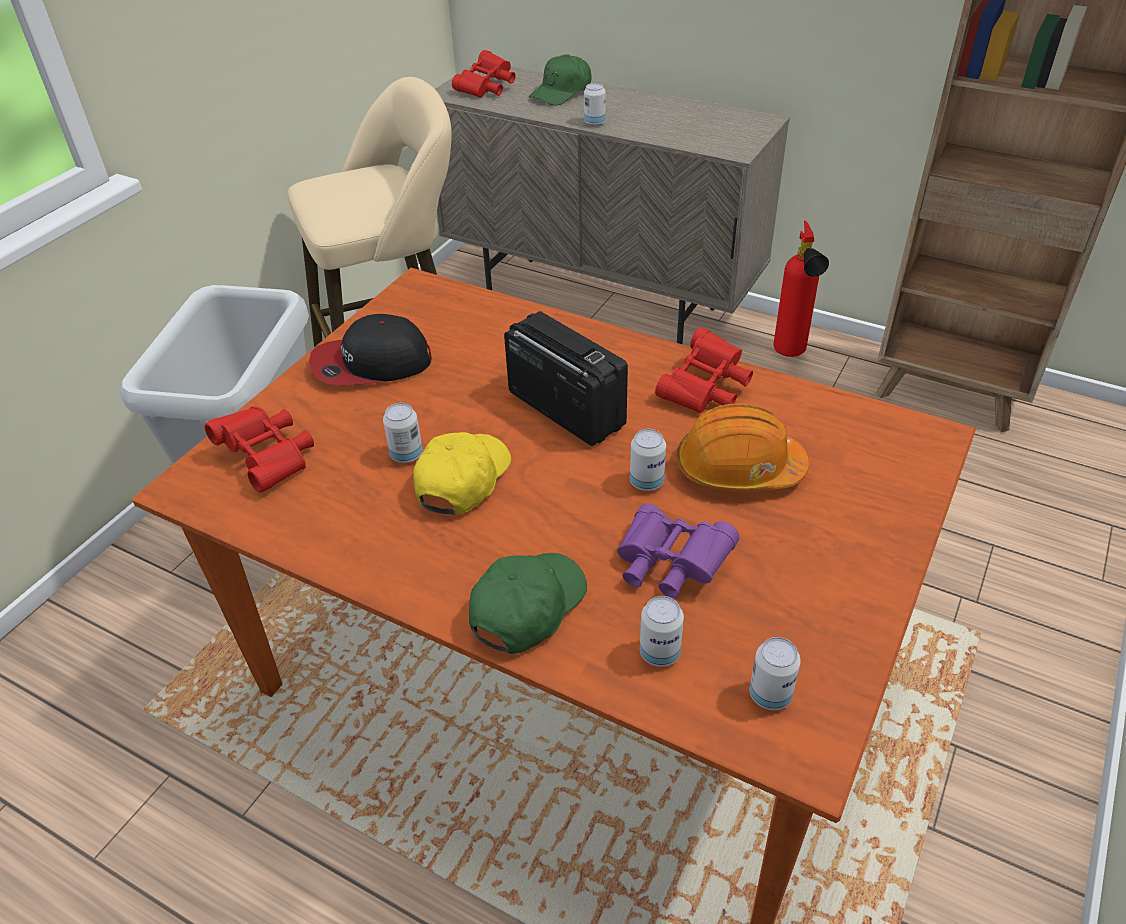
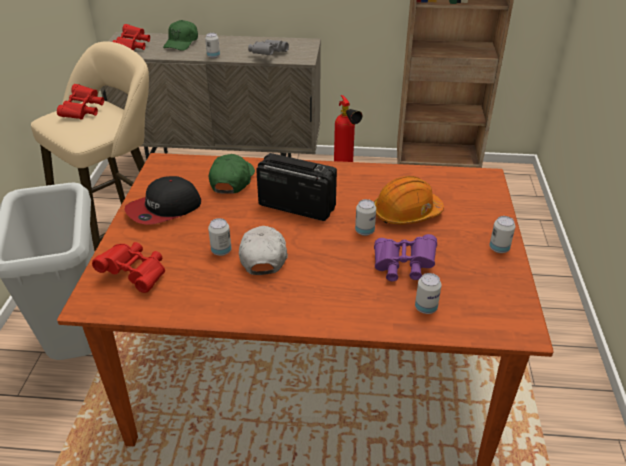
camera: 25 degrees left, 5 degrees down
yellow cap [413,432,511,515] -> white cap [239,226,288,275]
green cap [469,553,587,654] -> green cap moved to [209,154,255,194]
red binoculars [655,327,753,414] -> red binoculars moved to [57,84,104,120]
can [750,637,801,710] -> can moved to [489,216,515,253]
none -> grey binoculars [248,39,289,55]

